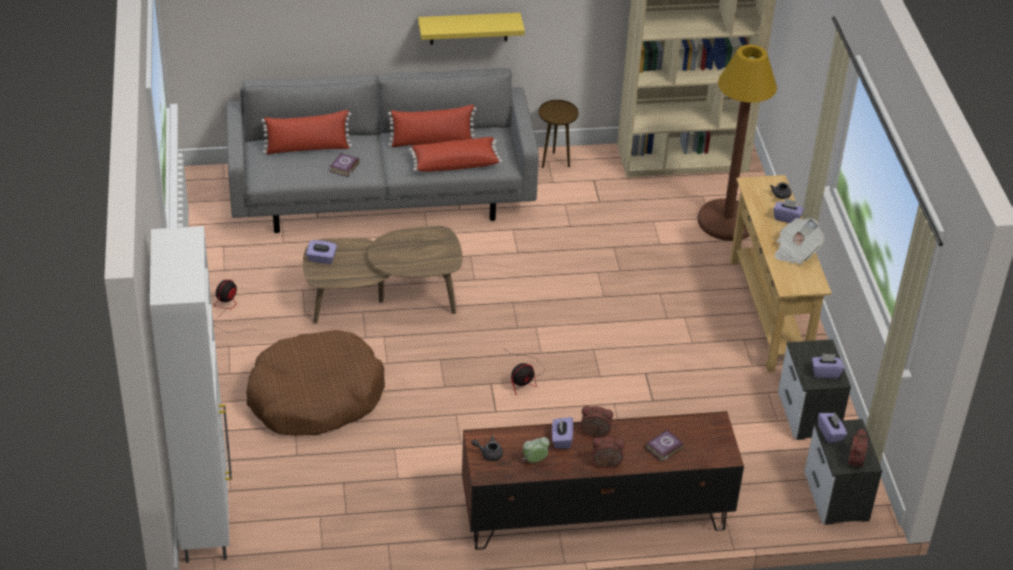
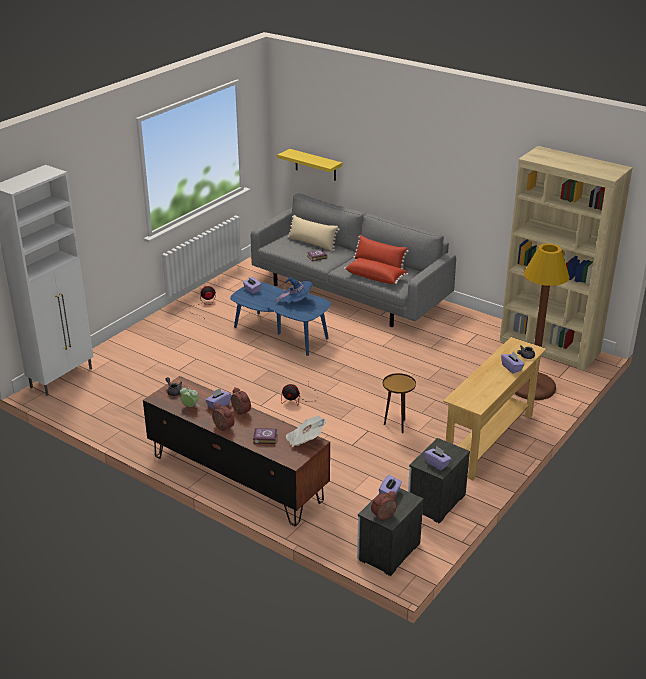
camera: 45 degrees right, 10 degrees down
brown dog bed [246,330,385,436] -> none
red pillow [261,110,352,154] -> beige pillow [288,215,340,251]
brown coffee table [303,226,463,323] -> blue coffee table [230,282,331,356]
yellow shelf [418,13,525,45] -> yellow shelf moved to [277,149,342,181]
brown side table [539,100,579,168] -> brown side table moved to [383,373,416,433]
newspaper [774,218,824,265] -> newspaper moved to [285,416,326,447]
none -> blue hat [276,277,313,303]

